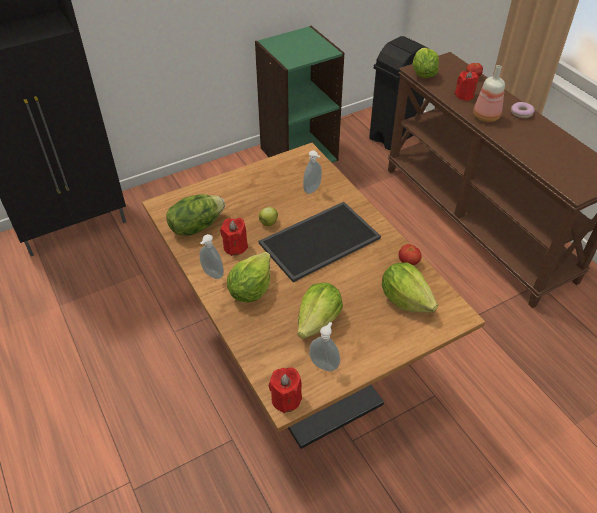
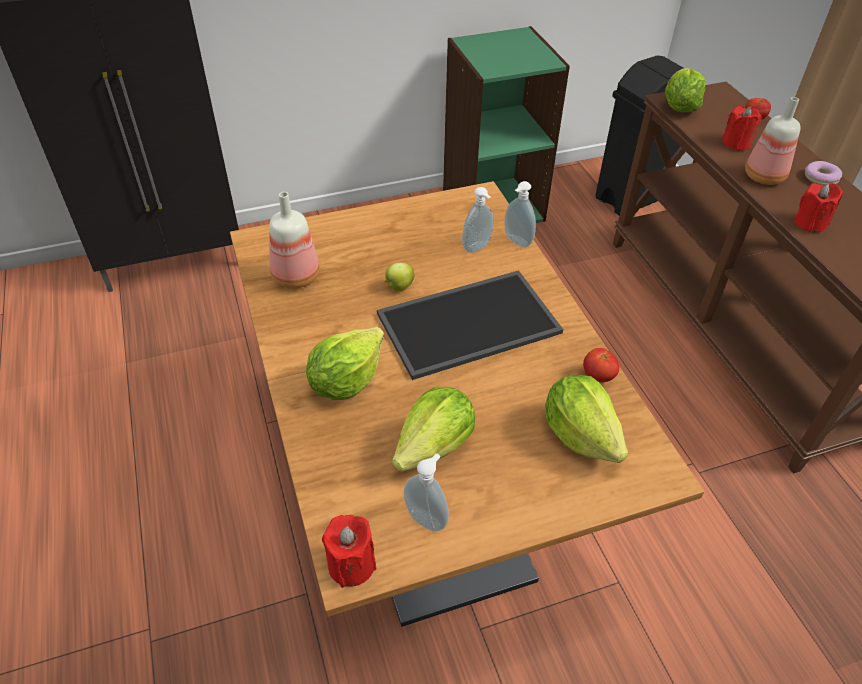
camera: 10 degrees right, 0 degrees up
lettuce [166,194,225,236] -> bottle [269,192,320,288]
soap dispenser [199,234,224,279] -> soap dispenser moved to [504,181,536,248]
red candle [220,218,248,256] -> red candle moved to [794,183,843,233]

